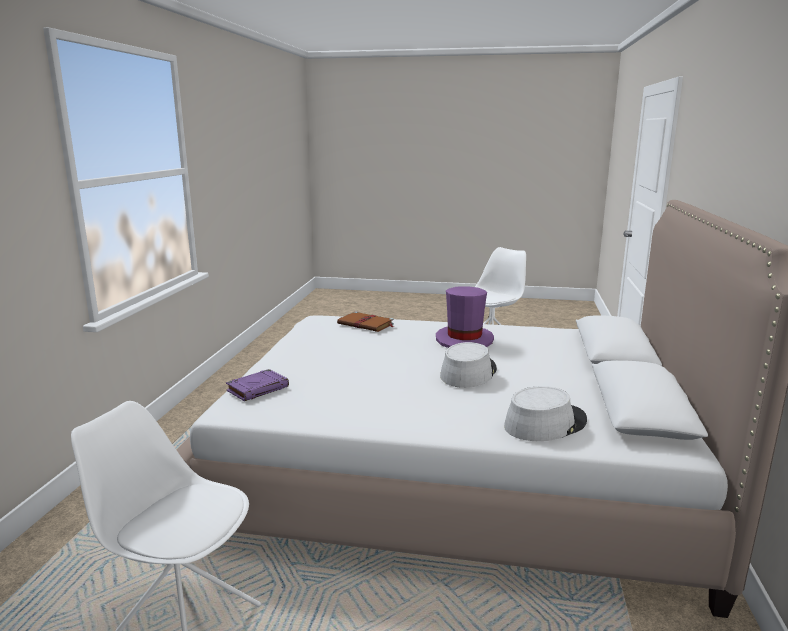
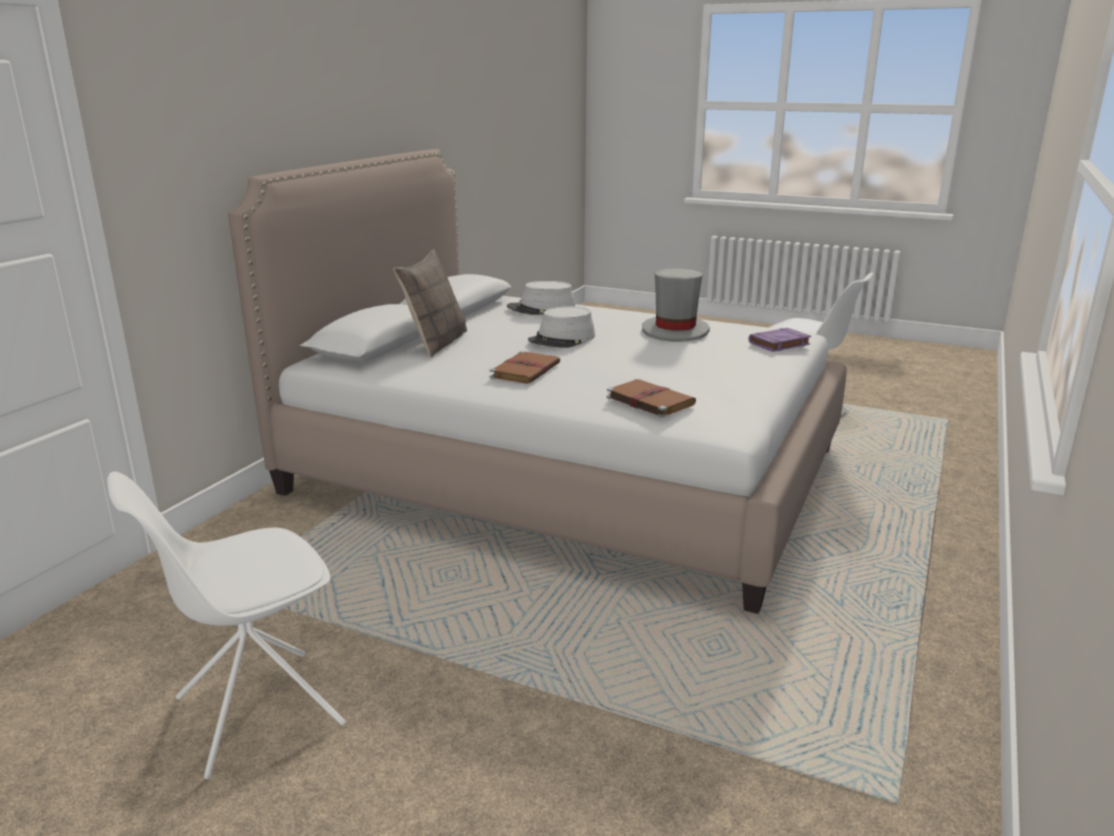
camera: 165 degrees left, 5 degrees up
purple hat [436,286,494,348] -> brown book [490,351,560,384]
none -> pillow [393,249,467,358]
none -> grey hat [642,269,710,342]

